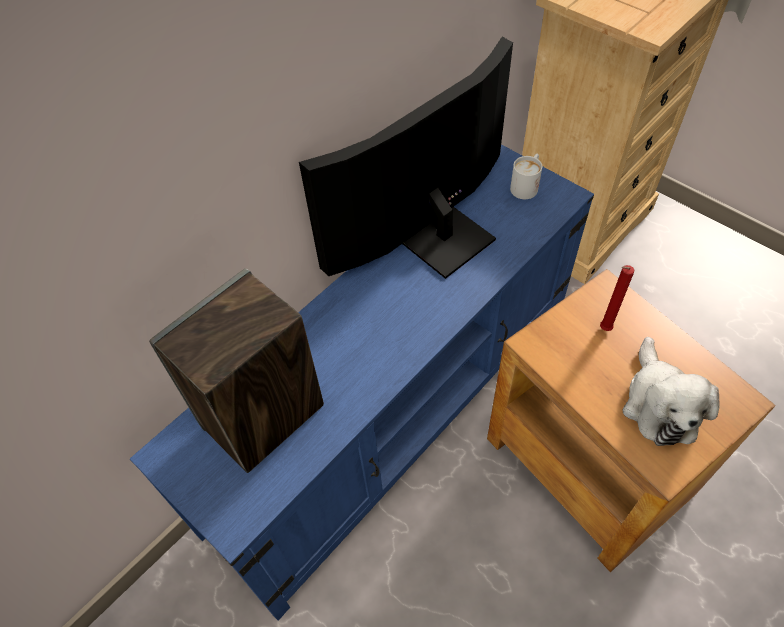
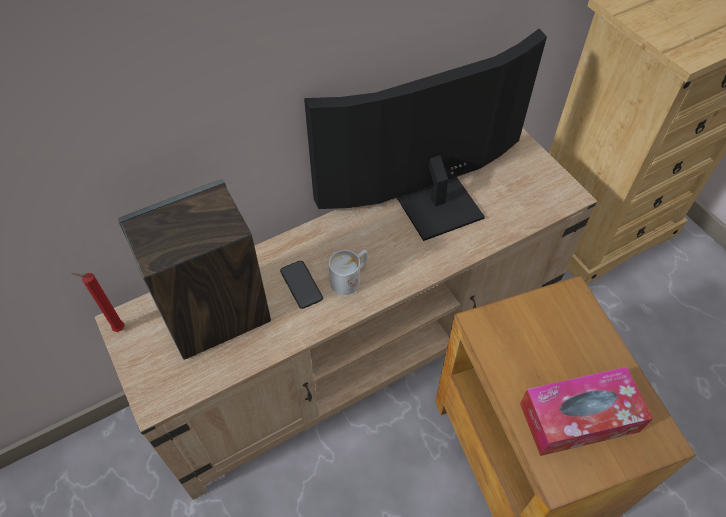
camera: 15 degrees right, 0 degrees up
blue tv stand [130,144,594,621] -> beige tv stand [95,128,597,500]
white mug [510,154,542,199] -> white mug moved to [329,250,368,295]
red candle [600,265,634,331] -> red candle moved to [71,273,125,332]
plush toy [622,337,720,446] -> tissue box [520,367,653,456]
none -> phone [280,261,323,309]

